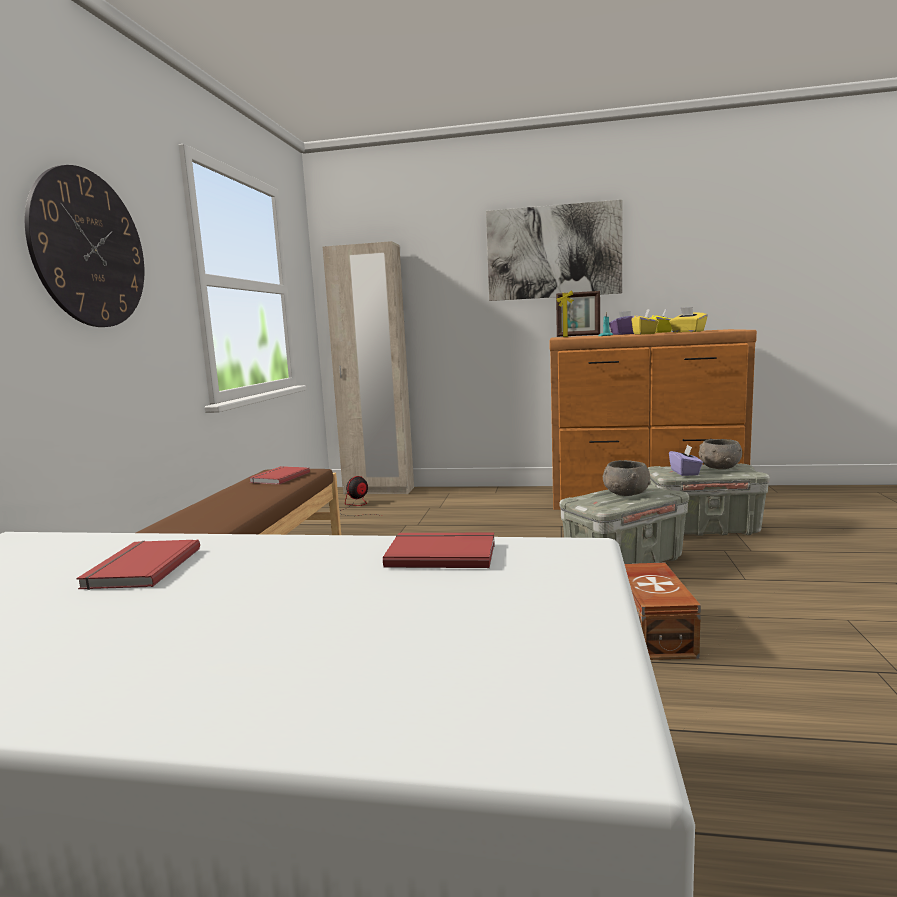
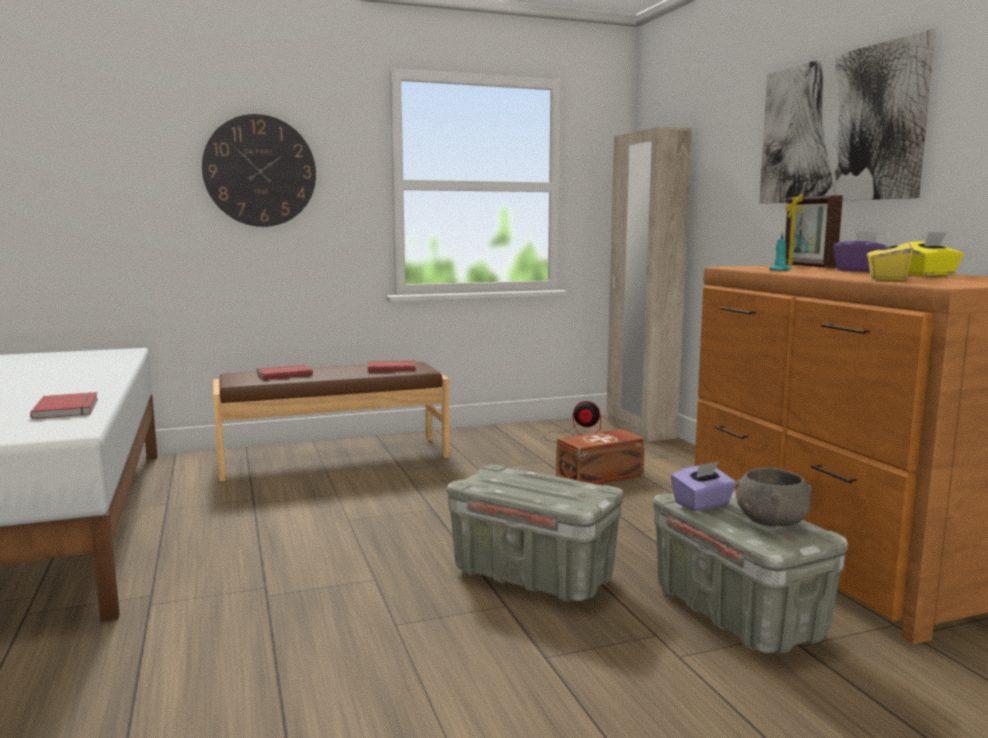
camera: 60 degrees right, 0 degrees up
red book [76,539,200,590] -> red book moved to [257,365,313,380]
grey bowl [603,460,651,496] -> none
brown storage box [625,563,701,660] -> brown storage box moved to [556,429,645,484]
yellow tissue box [631,309,659,335] -> none

